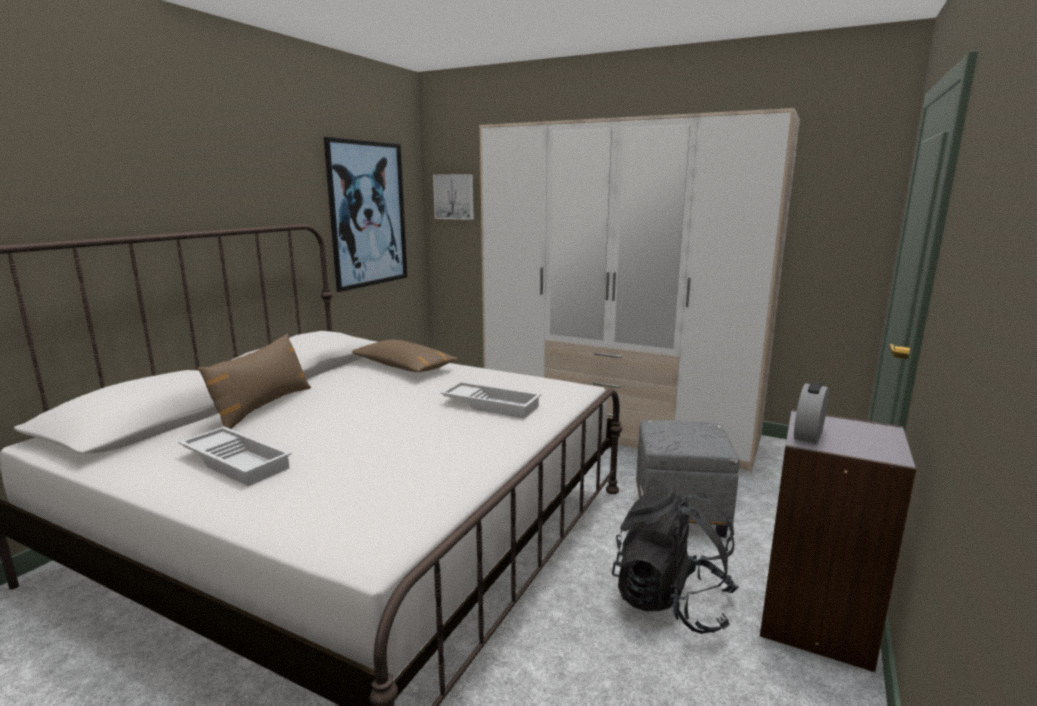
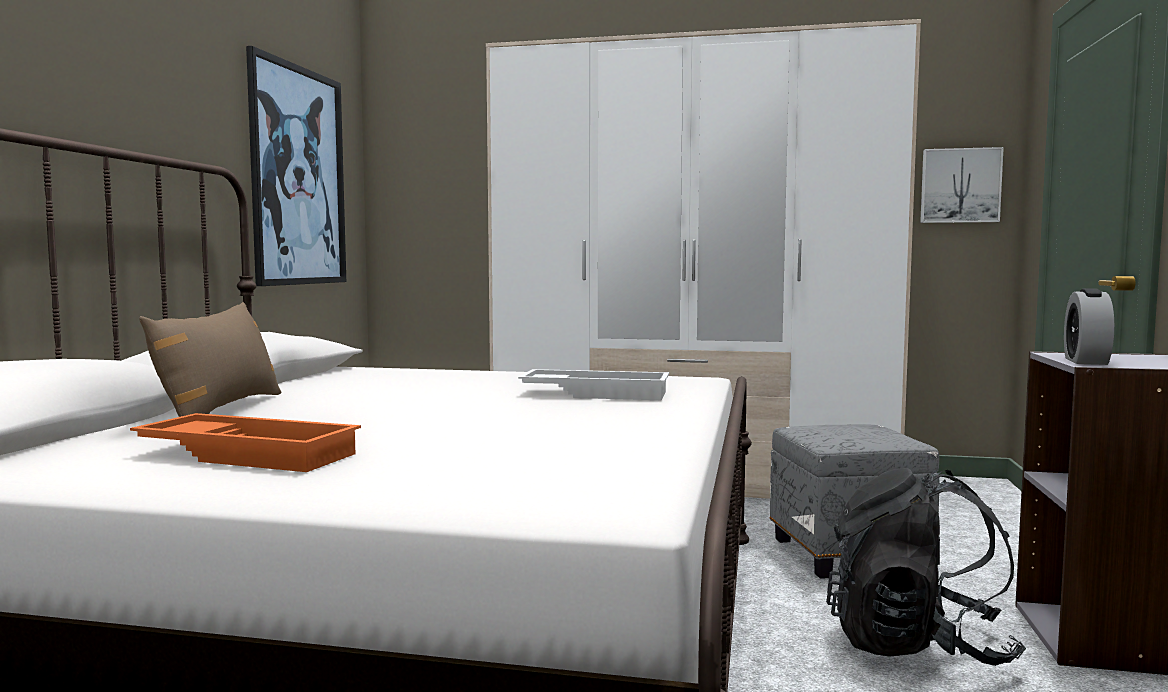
camera: 15 degrees left, 10 degrees down
white tray [178,427,292,486] -> orange tray [130,413,361,472]
brown pillow [352,340,458,372] -> none
picture [433,174,474,220] -> picture moved to [920,147,1004,223]

